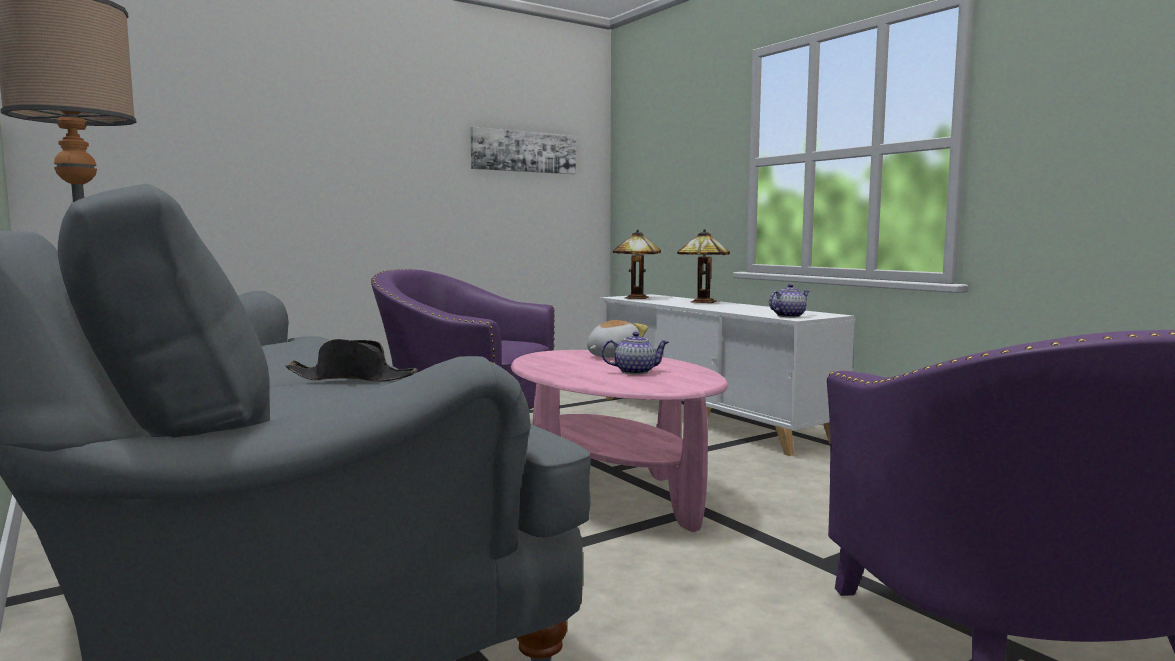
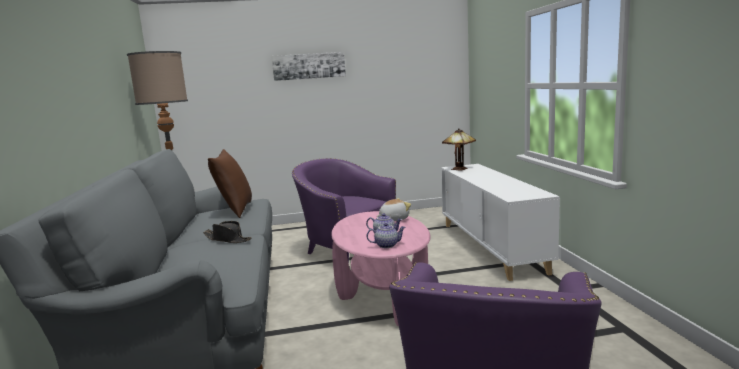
camera: 25 degrees right, 5 degrees up
picture [470,127,576,174] -> picture moved to [272,52,346,81]
table lamp [677,229,730,303] -> none
teapot [769,284,810,317] -> teapot moved to [367,223,406,248]
none -> brown pillow [208,149,252,218]

